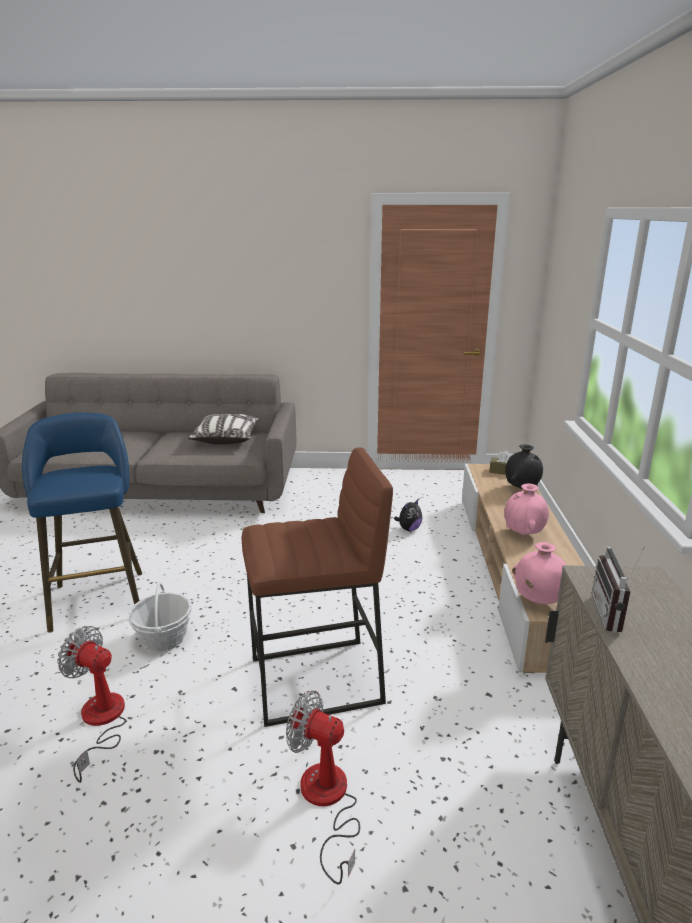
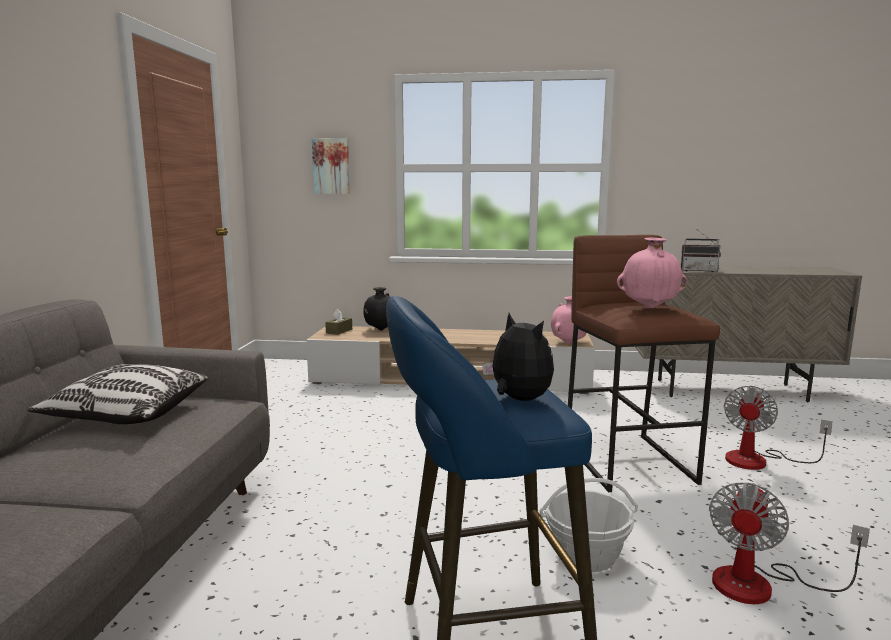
camera: 85 degrees left, 10 degrees down
plush toy [394,500,422,531] -> plush toy moved to [482,313,554,401]
pink vase [504,484,549,535] -> pink vase moved to [617,238,687,308]
none -> picture [312,138,350,194]

